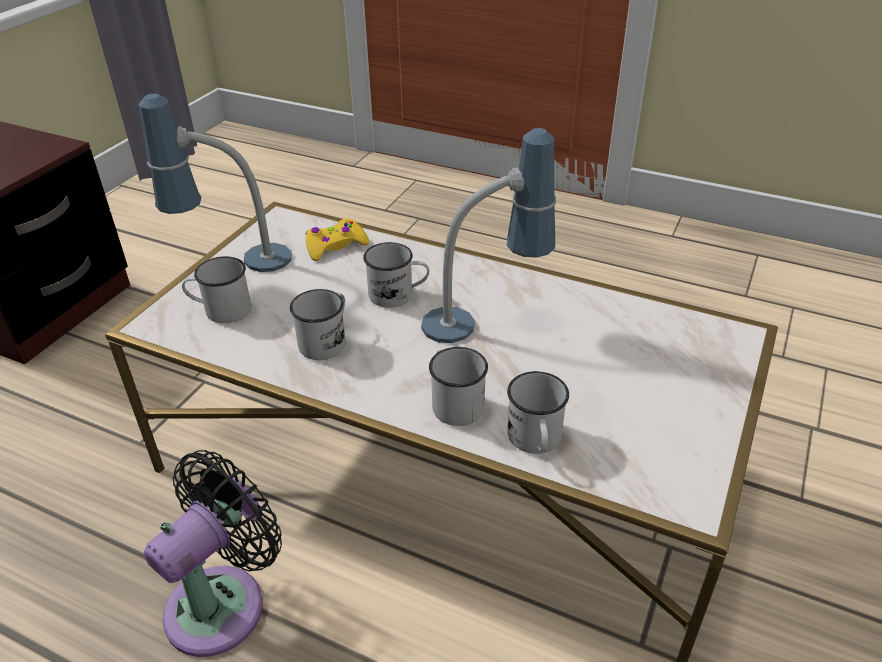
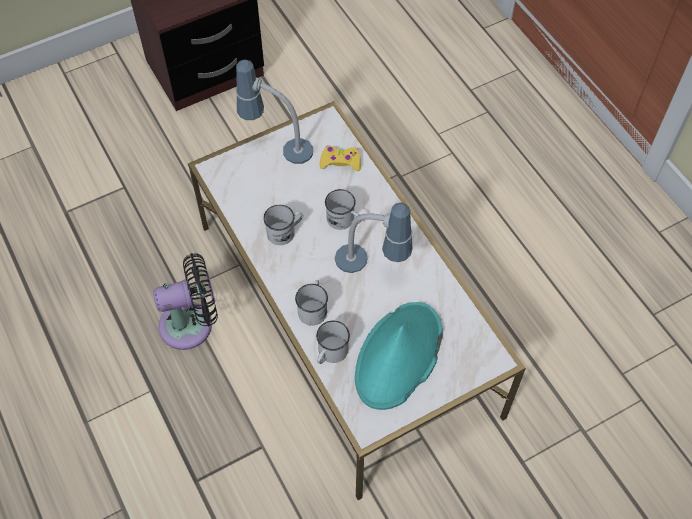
camera: 35 degrees right, 20 degrees up
white mug [182,257,251,323] -> none
none -> turquoise hat [355,302,443,410]

